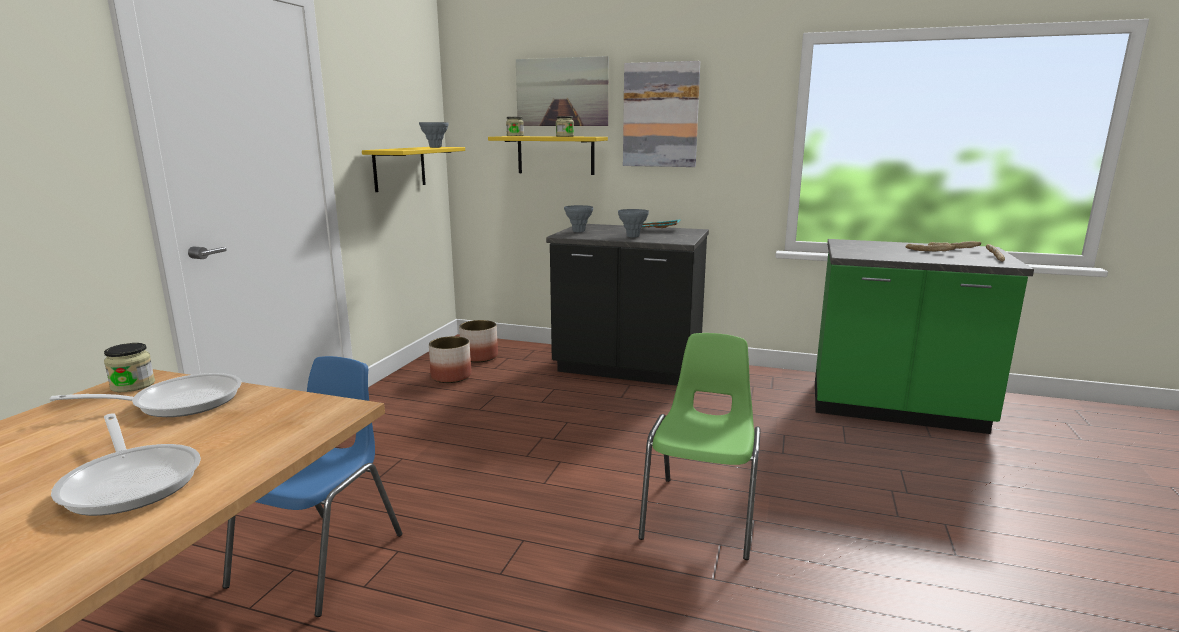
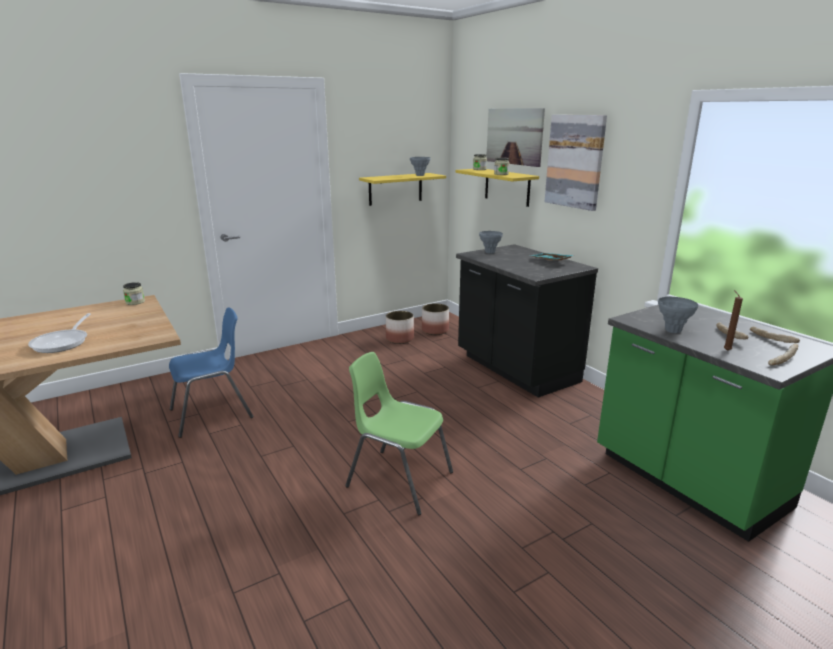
camera: 40 degrees right, 5 degrees up
frying pan [50,373,241,417] -> none
grey vase [618,209,649,238] -> grey vase moved to [658,297,698,333]
green chair [638,333,760,560] -> green chair turned 120 degrees counterclockwise [345,352,453,515]
none -> brown candle [724,290,743,351]

